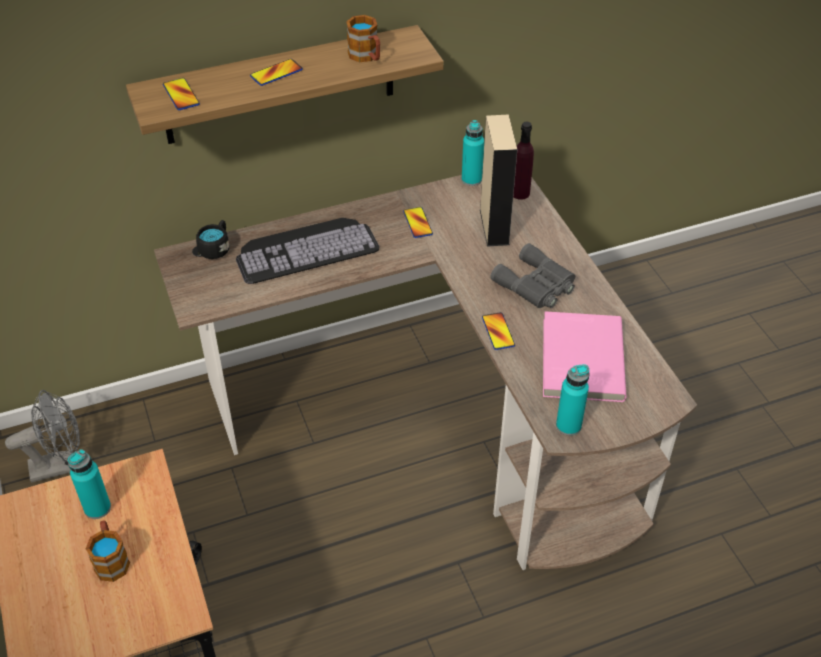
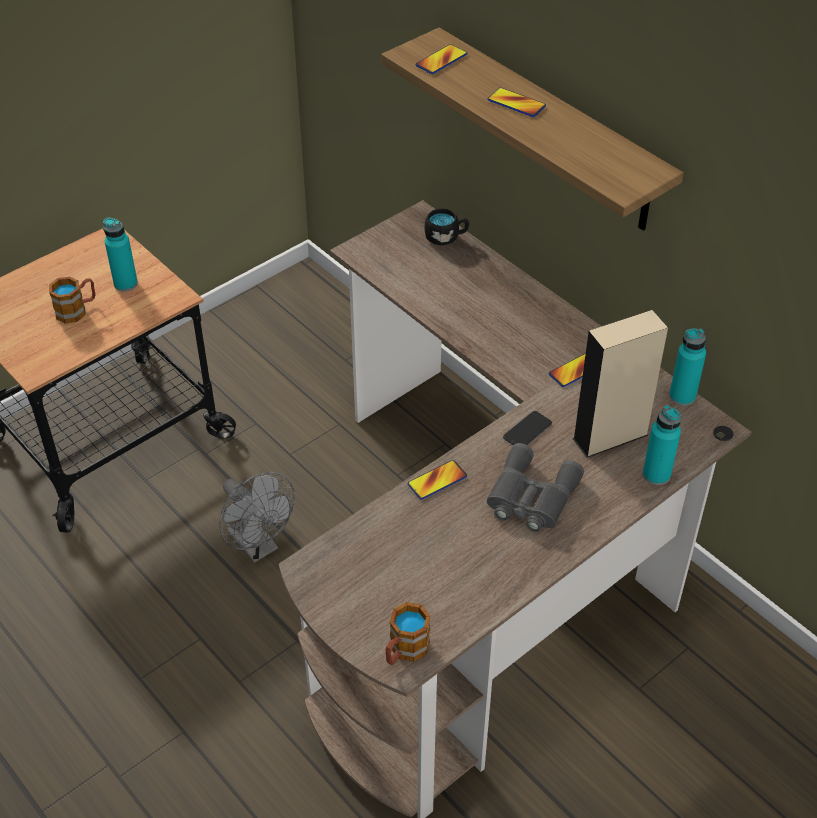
camera: 70 degrees right, 0 degrees up
grey fan [5,390,80,482] -> grey fan moved to [219,472,295,563]
keyboard [236,218,379,284] -> none
mug [346,15,380,62] -> mug moved to [385,602,430,665]
purple bottle [513,122,534,200] -> none
pink book [543,311,626,402] -> none
turquoise bottle [556,364,589,436] -> turquoise bottle moved to [643,405,681,485]
none -> phone [503,411,552,445]

